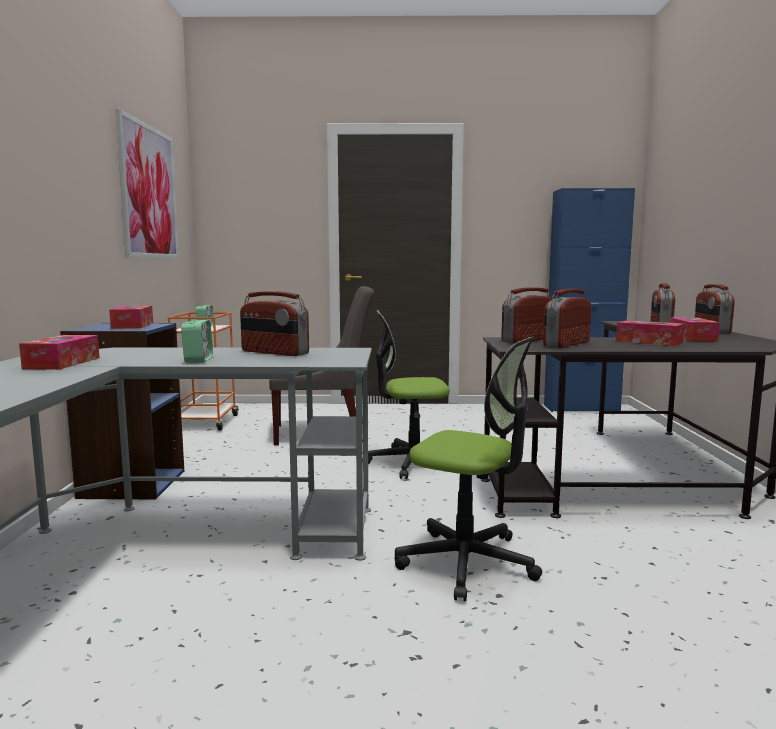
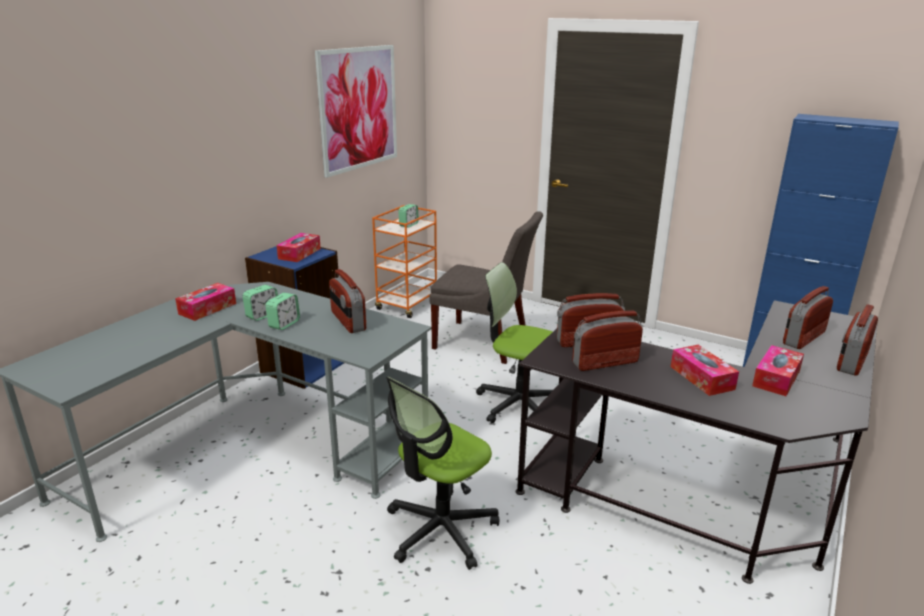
camera: 30 degrees right, 15 degrees up
office chair [395,336,543,602] -> office chair turned 75 degrees clockwise [386,377,499,570]
none -> alarm clock [243,285,278,321]

